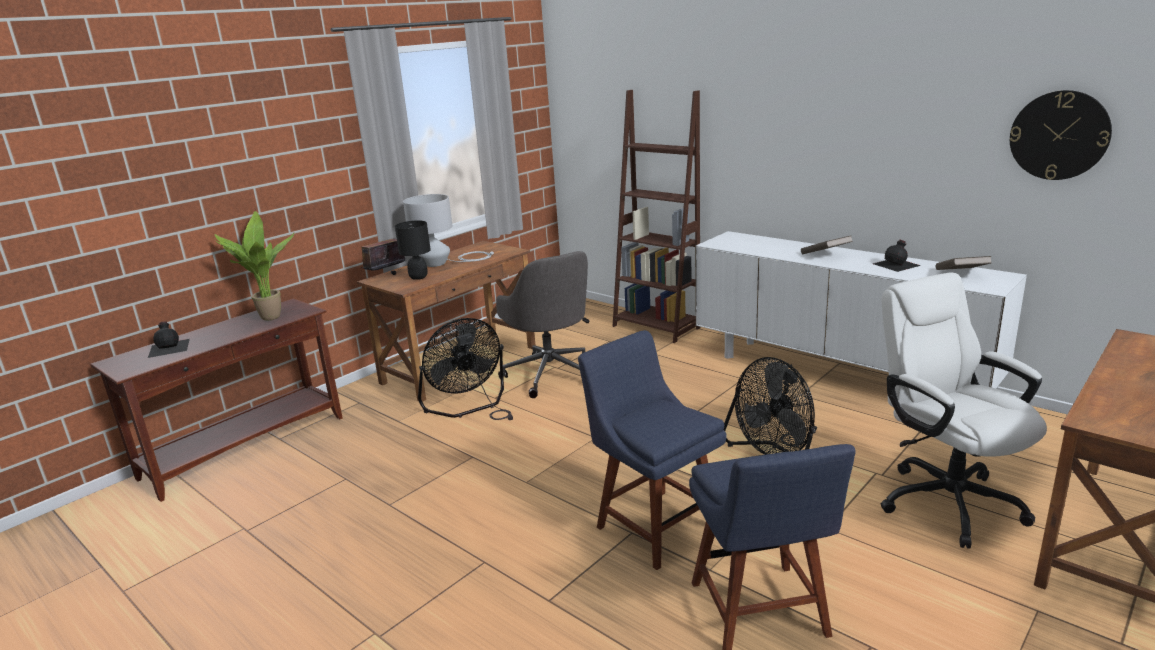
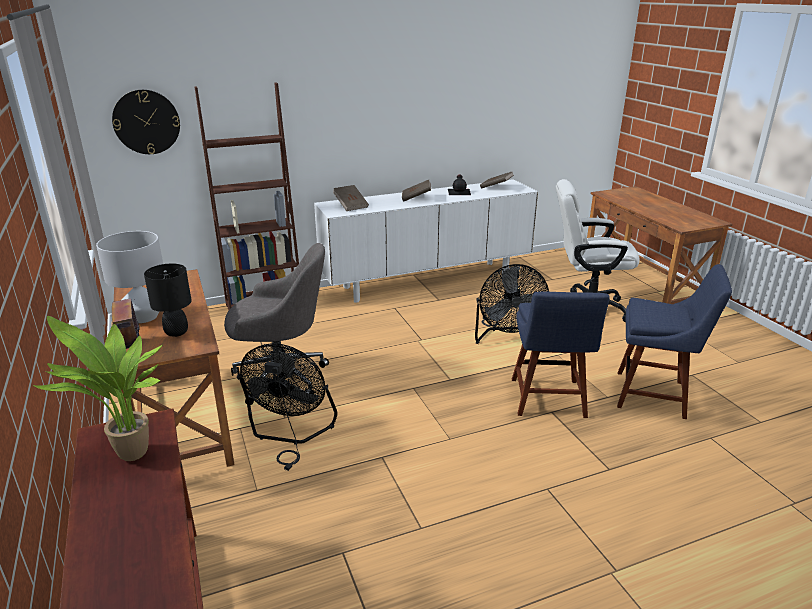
camera: 65 degrees left, 5 degrees up
black bottle [148,321,190,358] -> none
black fan [418,318,513,420] -> black fan turned 105 degrees clockwise [237,343,337,471]
blue chair [578,330,727,570] -> blue chair turned 75 degrees counterclockwise [512,291,610,418]
wall clock [1010,90,1112,180] -> wall clock moved to [112,90,180,154]
none -> brown book [333,185,369,211]

